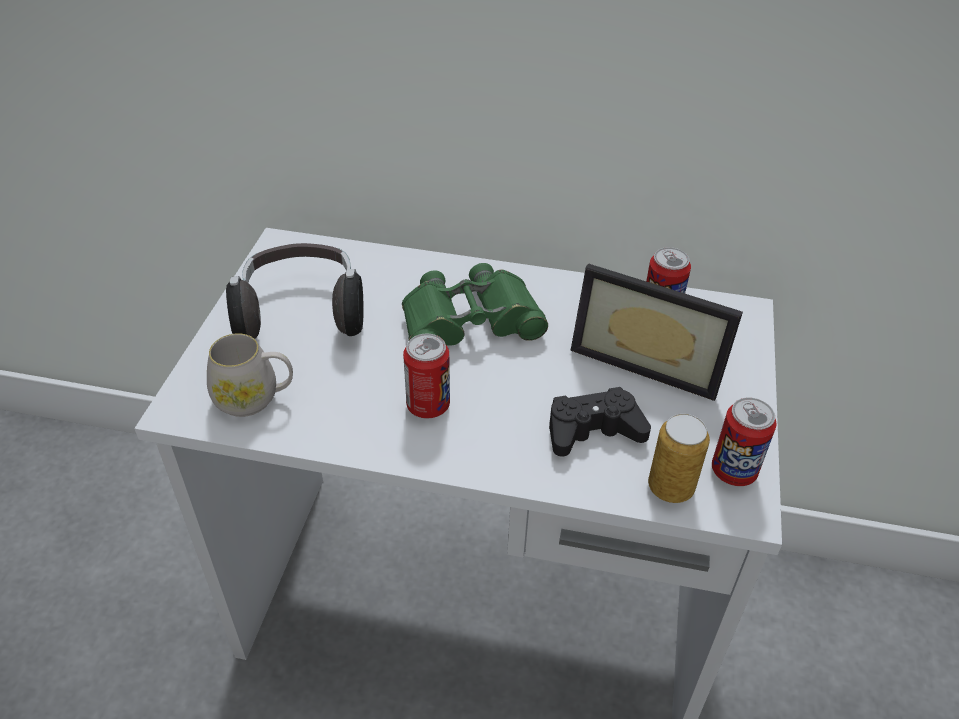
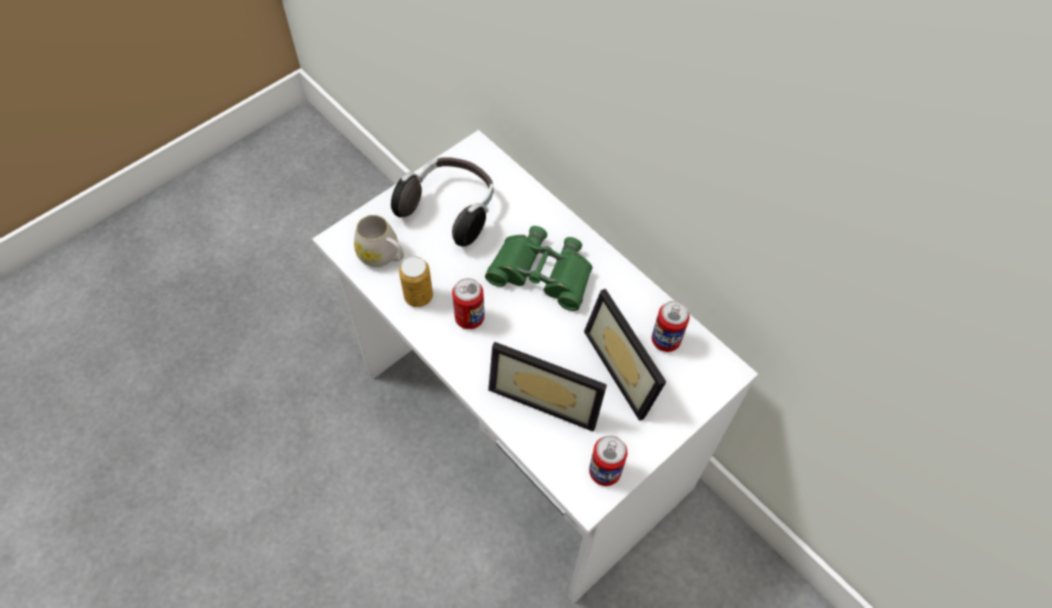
camera: 35 degrees right, 15 degrees up
black game controller [549,387,651,457] -> picture frame [488,342,607,431]
can [648,414,710,503] -> can moved to [399,256,433,307]

